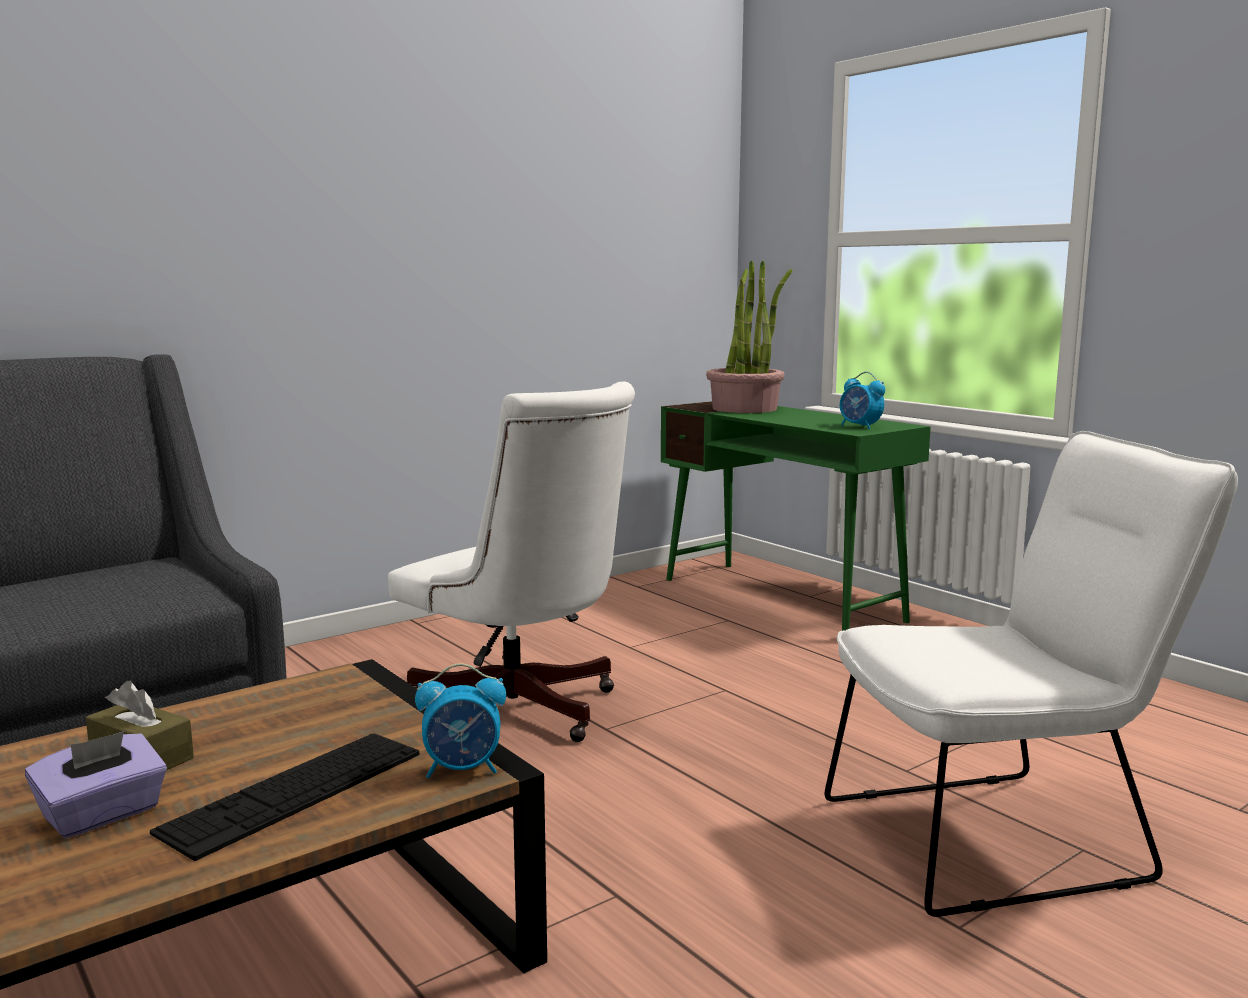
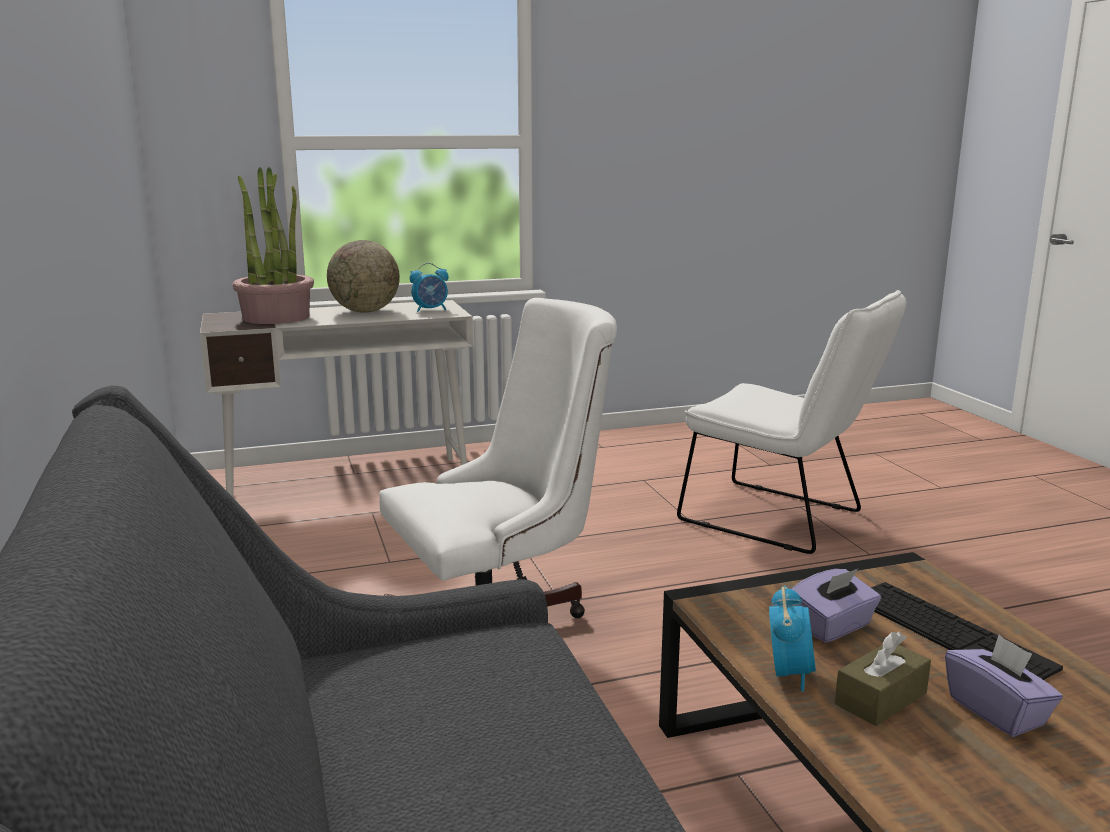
camera: 70 degrees left, 5 degrees up
alarm clock [415,663,506,778] -> alarm clock moved to [769,586,816,692]
green desk [661,401,931,631] -> white desk [200,300,473,497]
white chair [824,431,1238,917] -> white chair turned 120 degrees clockwise [677,290,906,554]
none -> globe [327,240,400,313]
none -> purple tissue box [791,569,881,643]

